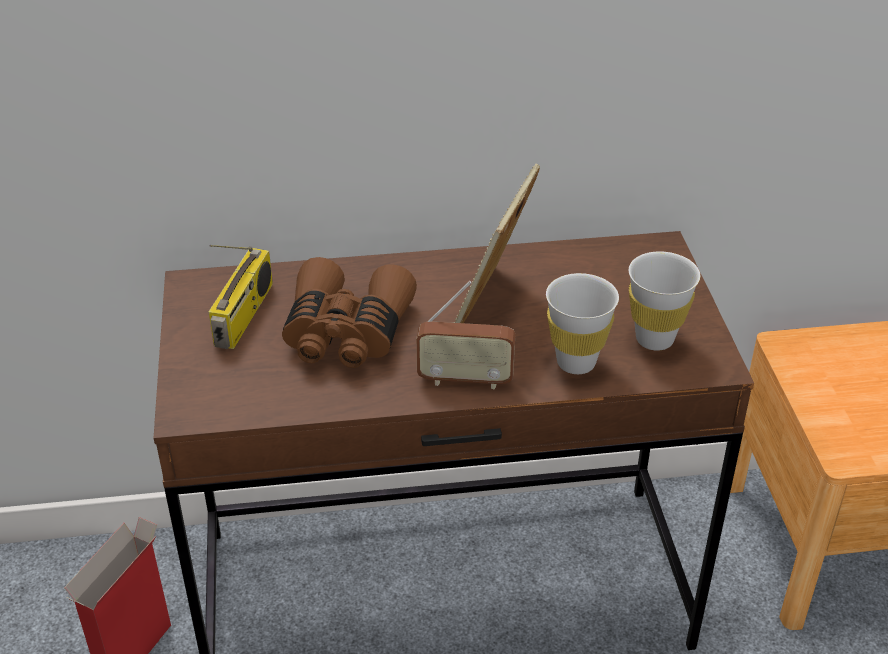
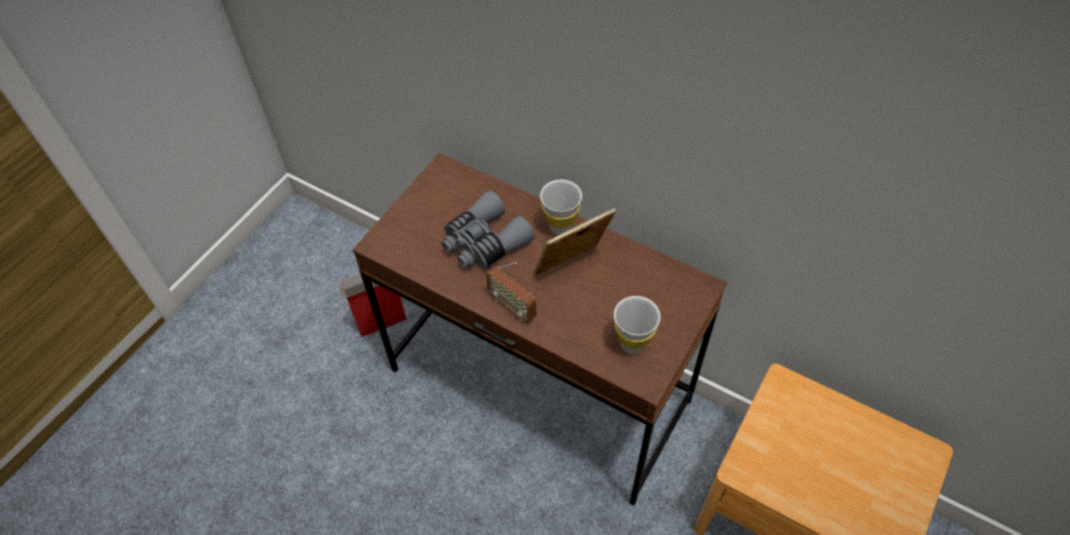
camera: 40 degrees right, 15 degrees up
radio [209,245,273,349] -> none
brown binoculars [282,257,417,368] -> grey binoculars [442,191,535,269]
white cup [546,273,619,374] -> white cup moved to [540,180,582,235]

